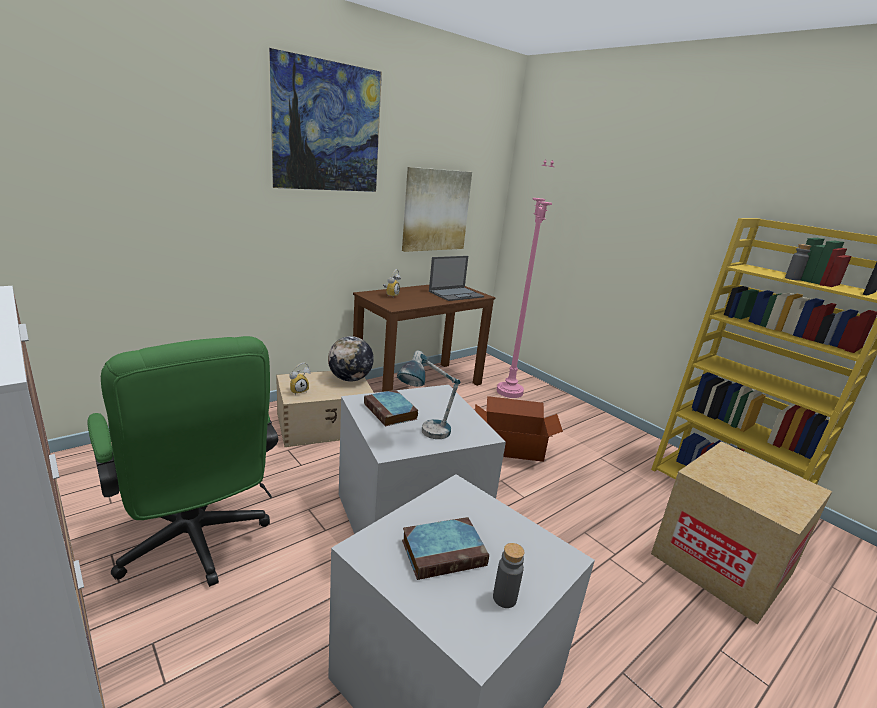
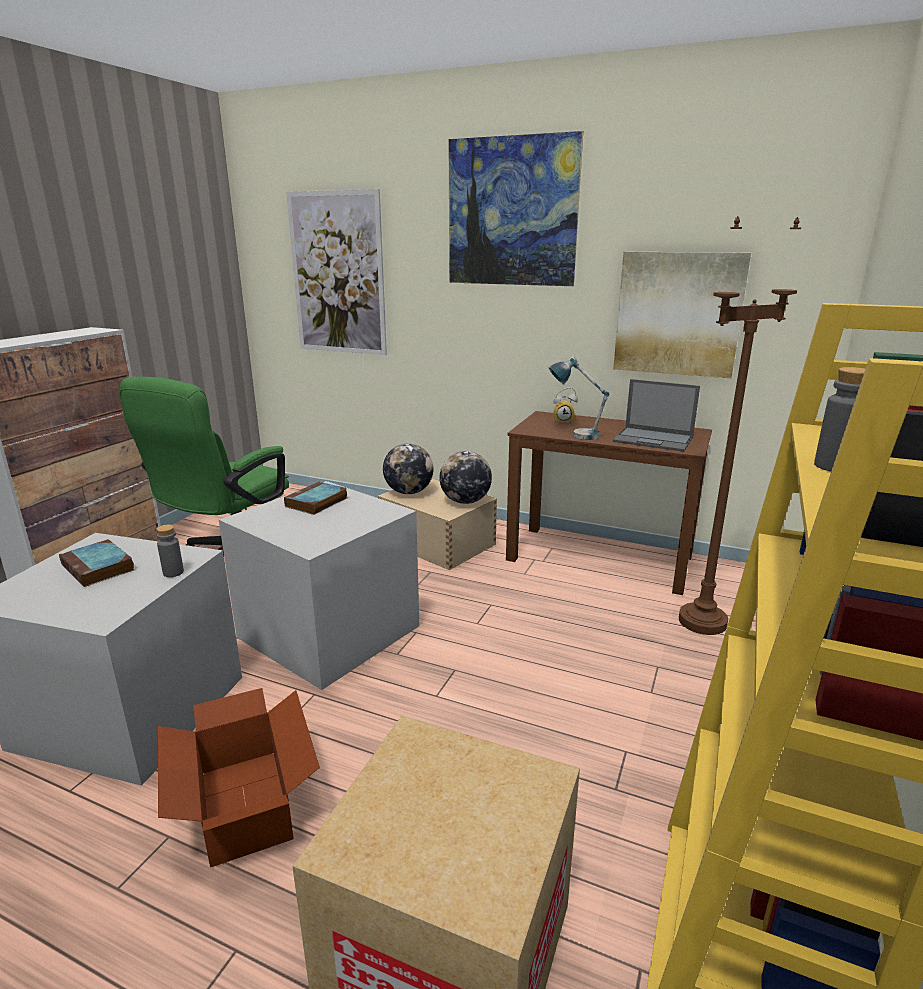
camera: 65 degrees right, 0 degrees up
alarm clock [289,363,311,395] -> globe [383,444,434,494]
table lamp [397,350,460,439] -> table lamp moved to [548,356,609,440]
cardboard box [475,396,563,462] -> cardboard box moved to [158,688,320,867]
grey bottle [493,543,525,608] -> grey bottle moved to [156,525,184,577]
pink floor lamp [497,160,554,398] -> brown floor lamp [679,216,801,635]
none -> picture [286,189,387,355]

